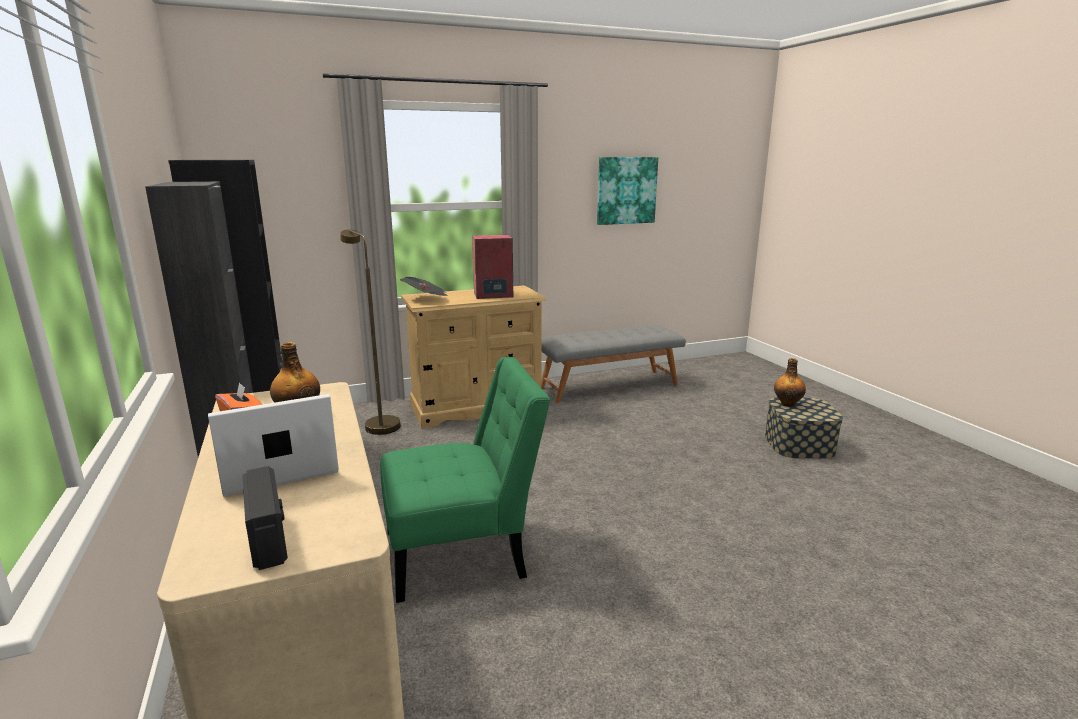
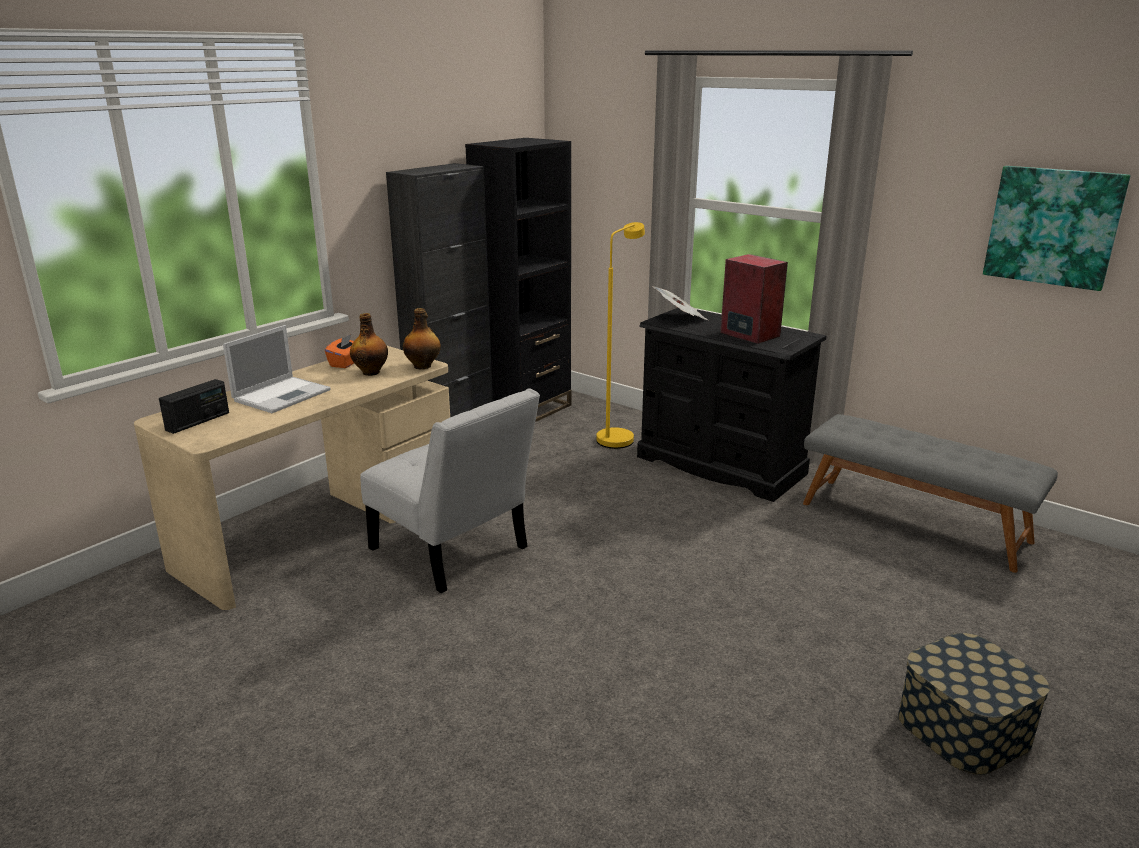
camera: 60 degrees right, 5 degrees up
laptop [208,394,339,497] -> laptop turned 90 degrees clockwise [223,325,331,413]
brown floor lamp [340,229,400,435] -> yellow floor lamp [596,222,645,449]
green chair [380,357,551,603] -> white chair [360,388,540,593]
beige dresser [401,285,546,428] -> black dresser [637,308,827,502]
bottle [774,358,806,407] -> bottle moved to [403,308,441,369]

